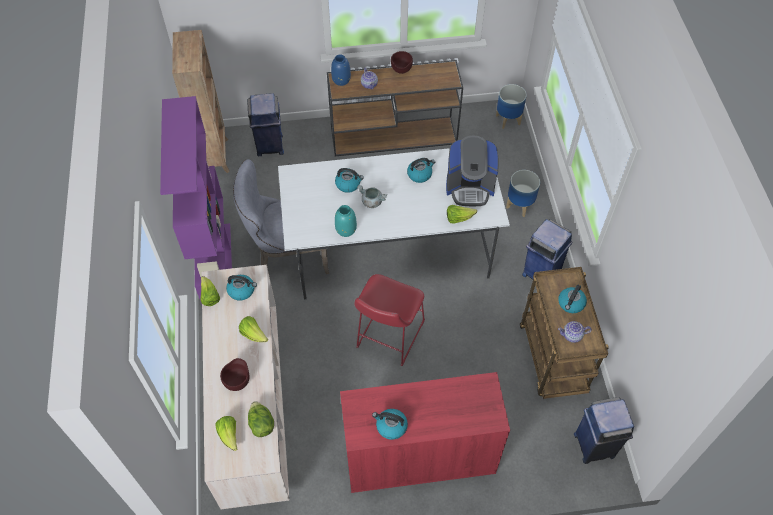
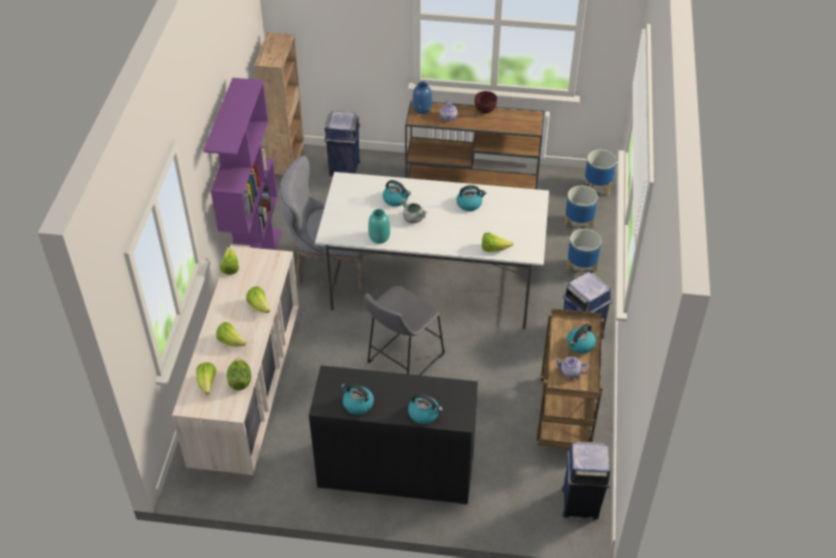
camera: 15 degrees right, 10 degrees down
brown bowl [220,358,249,391] -> lettuce [216,322,247,347]
kettle [226,275,257,301] -> kettle moved to [408,393,443,424]
red cabinet [340,372,510,493] -> black cabinet [309,365,478,505]
red stool [354,274,425,366] -> grey stool [364,286,445,375]
coffee machine [446,135,499,206] -> none
none -> planter [564,186,598,230]

